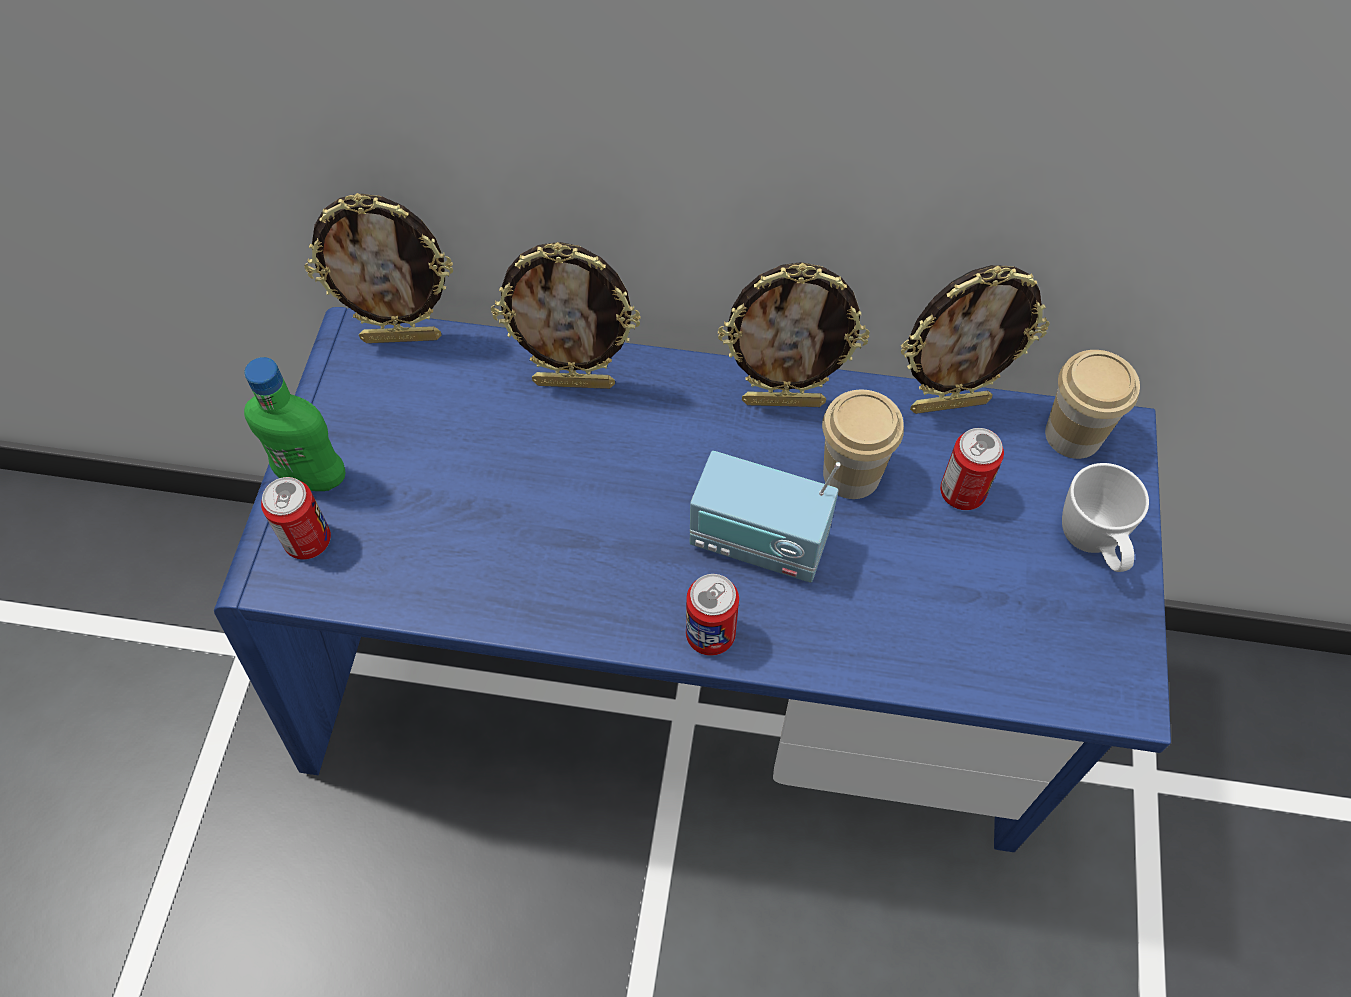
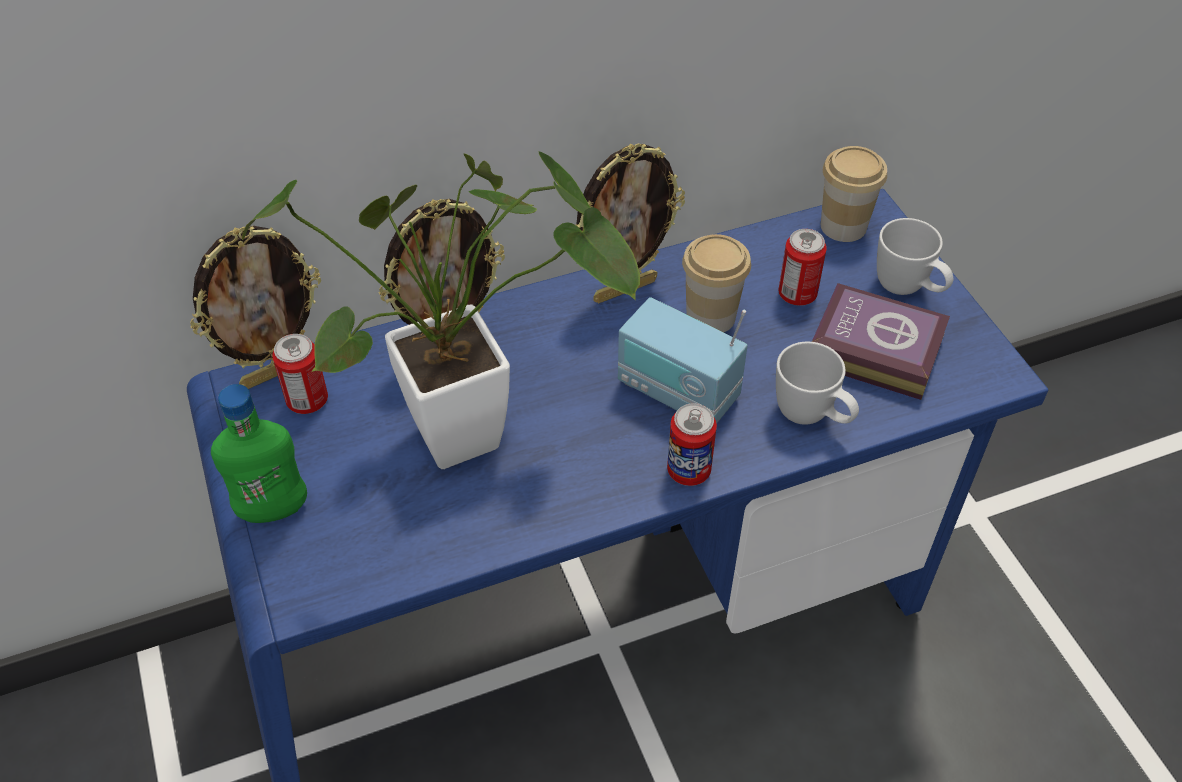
camera: 30 degrees left, 10 degrees down
can [261,477,331,560] -> can moved to [272,334,328,414]
radio [690,451,840,582] -> radio turned 45 degrees clockwise [618,297,747,423]
picture frame [901,265,1050,414] -> none
none -> potted plant [242,151,640,469]
none -> white mug [776,342,859,425]
none -> book [812,283,950,400]

